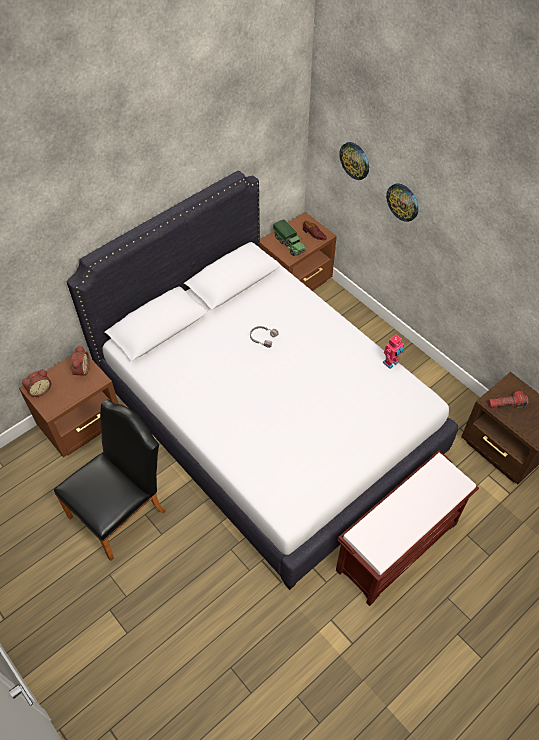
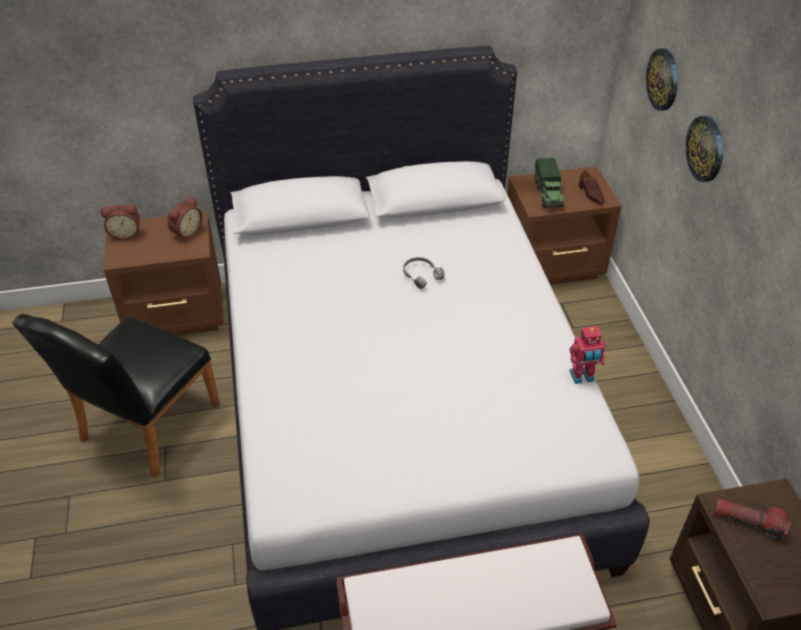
camera: 30 degrees right, 10 degrees down
black chair [54,399,166,561] -> black chair turned 135 degrees clockwise [12,314,220,478]

